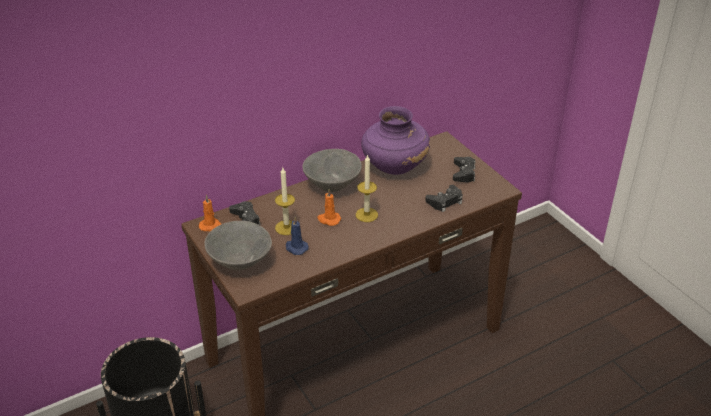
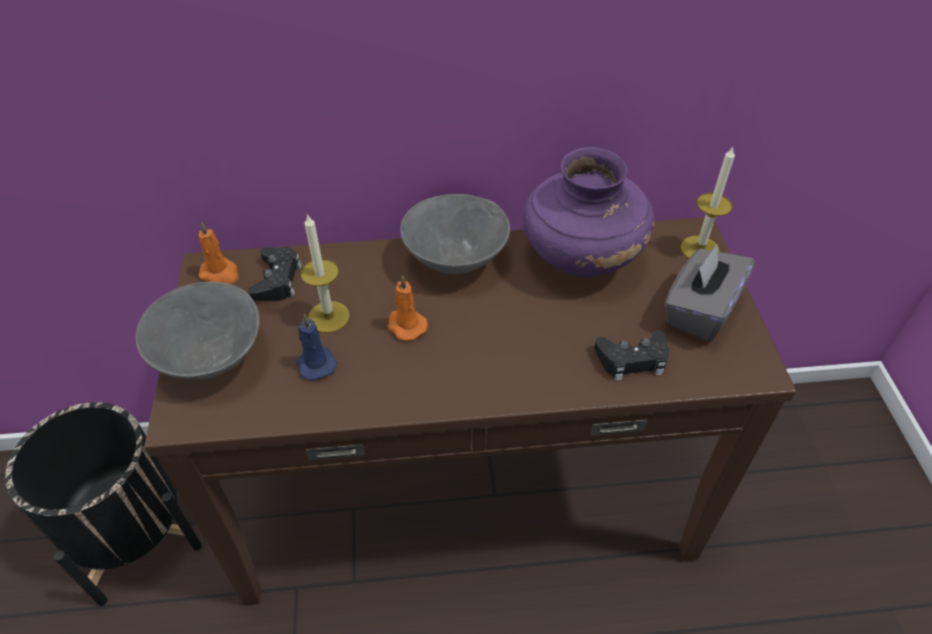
camera: 25 degrees right, 10 degrees up
candle [356,154,378,222] -> candle moved to [681,147,735,258]
black game controller [453,157,475,183] -> grey tissue box [664,245,755,342]

